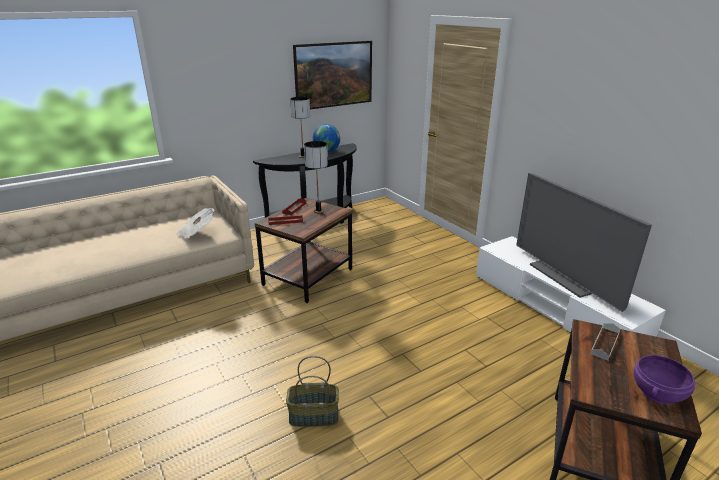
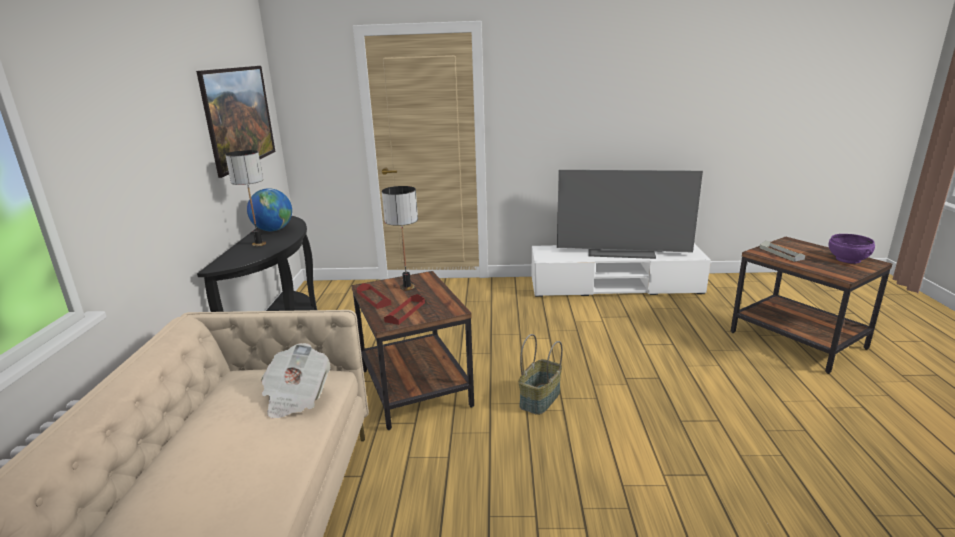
camera: 55 degrees left, 5 degrees down
basket [286,356,339,427] -> basket moved to [518,334,563,415]

